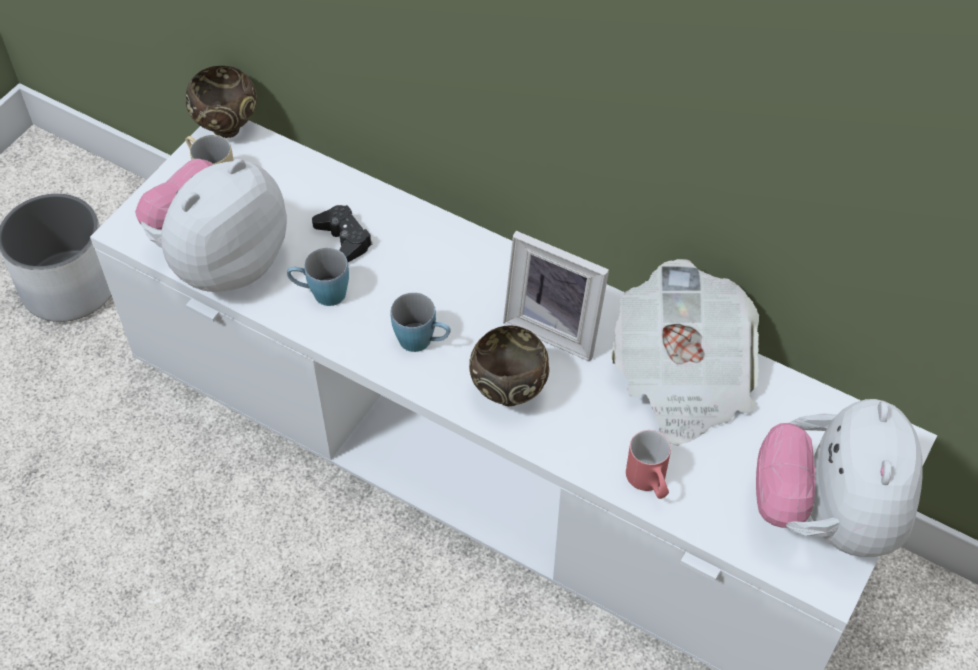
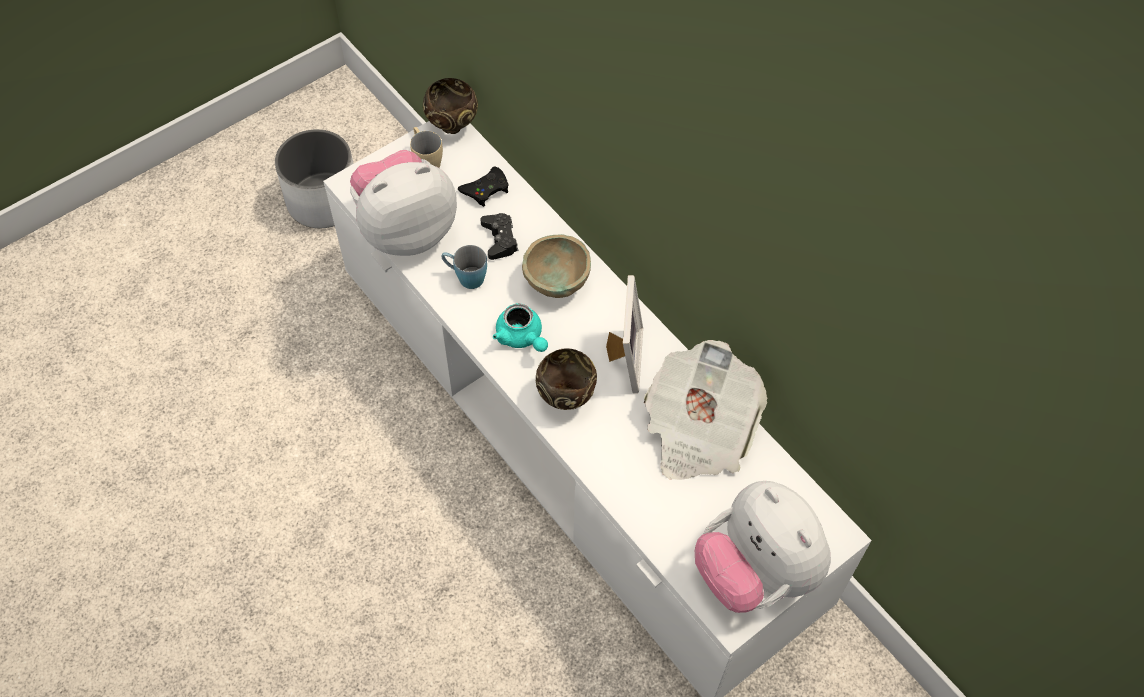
camera: 20 degrees right, 5 degrees up
blue mug [390,293,451,352] -> turquoise teapot [493,304,548,352]
picture frame [503,231,609,361] -> picture frame turned 135 degrees counterclockwise [606,275,643,393]
red mug [626,430,671,499] -> none
plush toy [756,399,923,557] -> plush toy turned 60 degrees counterclockwise [695,481,831,613]
none -> black game controller [458,167,509,207]
none -> beige bowl [522,234,591,298]

